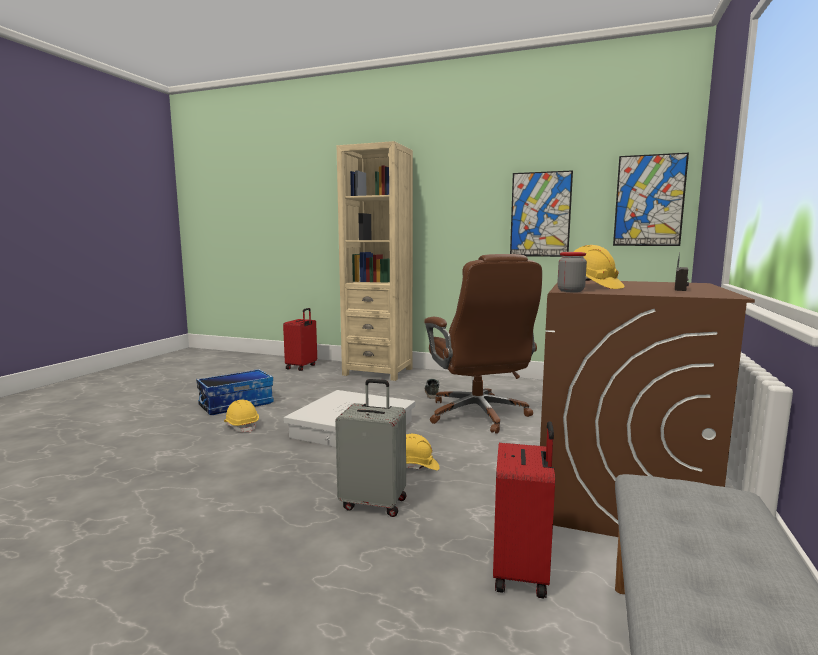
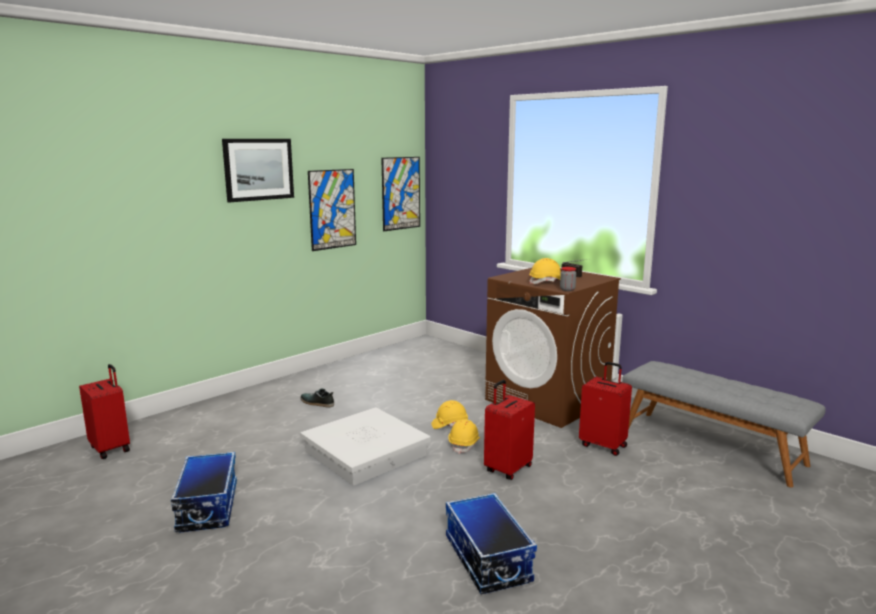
camera: 65 degrees left, 5 degrees up
yellow hard hat [224,400,259,433] -> yellow hard hat moved to [431,400,468,429]
grey suitcase [335,379,406,517] -> red suitcase [484,380,535,480]
beige bookcase [337,141,413,381] -> none
brown office chair [424,254,542,434] -> none
none -> picture [222,139,294,202]
none -> storage box [446,493,537,594]

